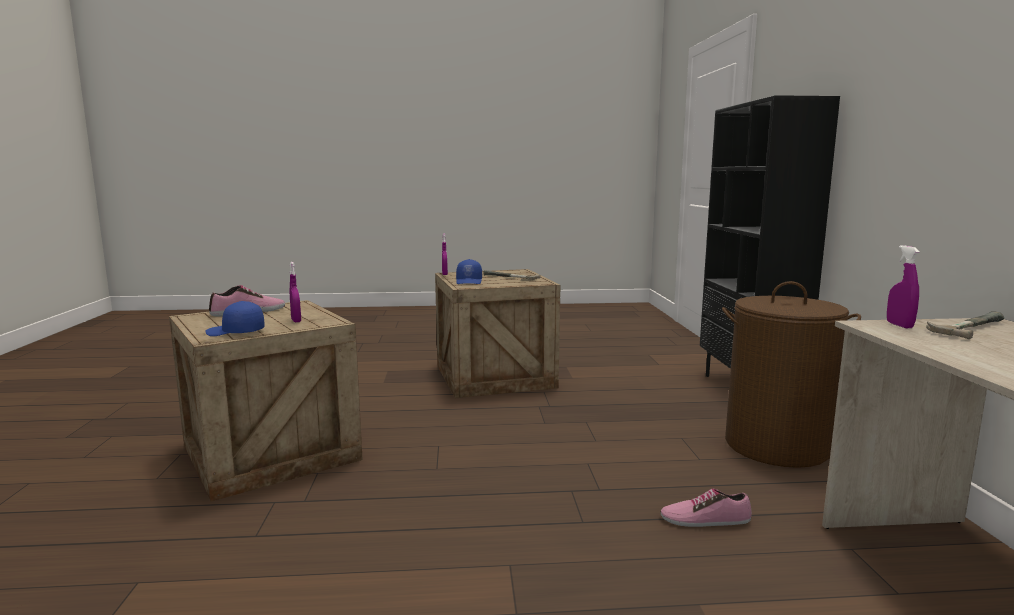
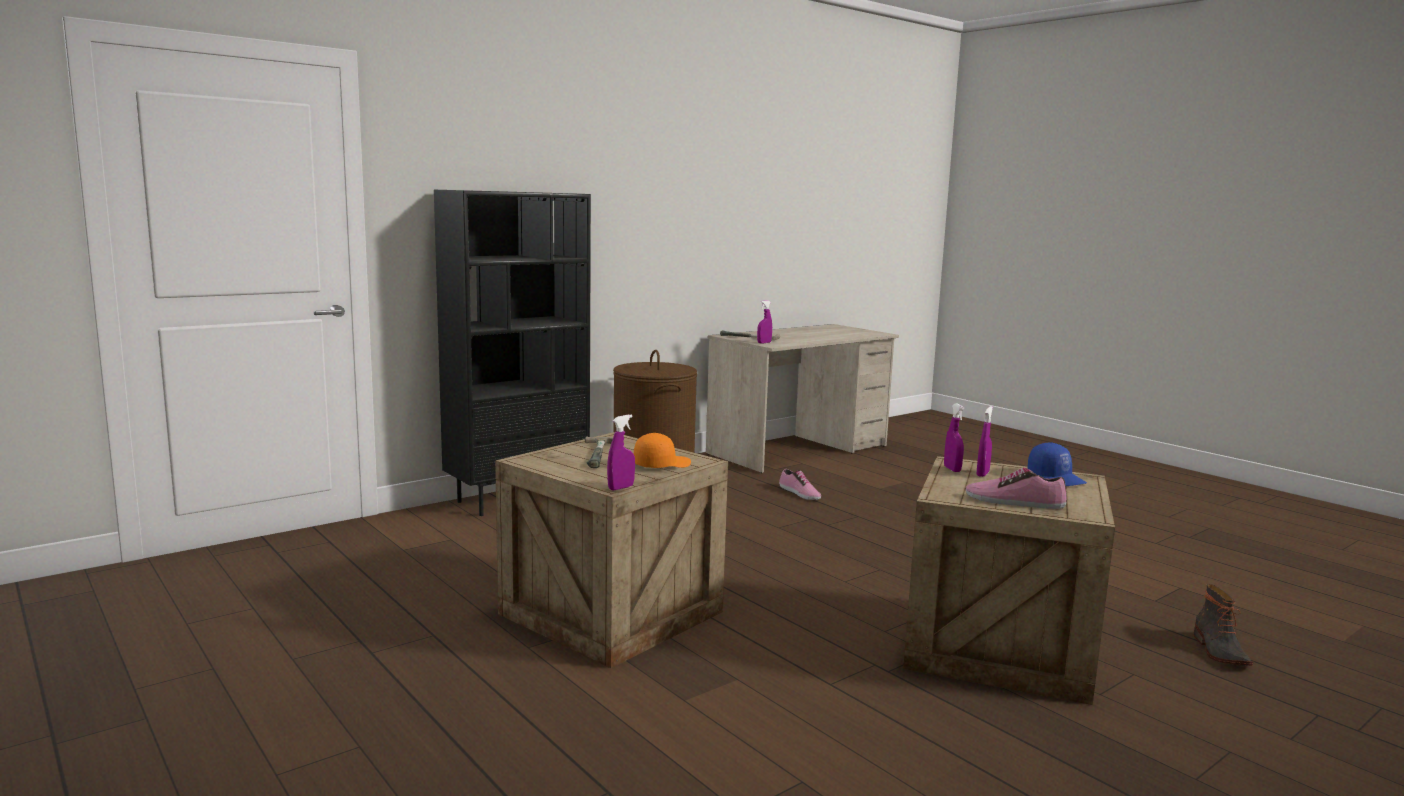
camera: 125 degrees left, 0 degrees up
blue cap [456,259,482,284] -> orange cap [634,433,691,468]
none -> purple spray bottle [944,403,964,472]
none -> boot [1193,584,1253,666]

